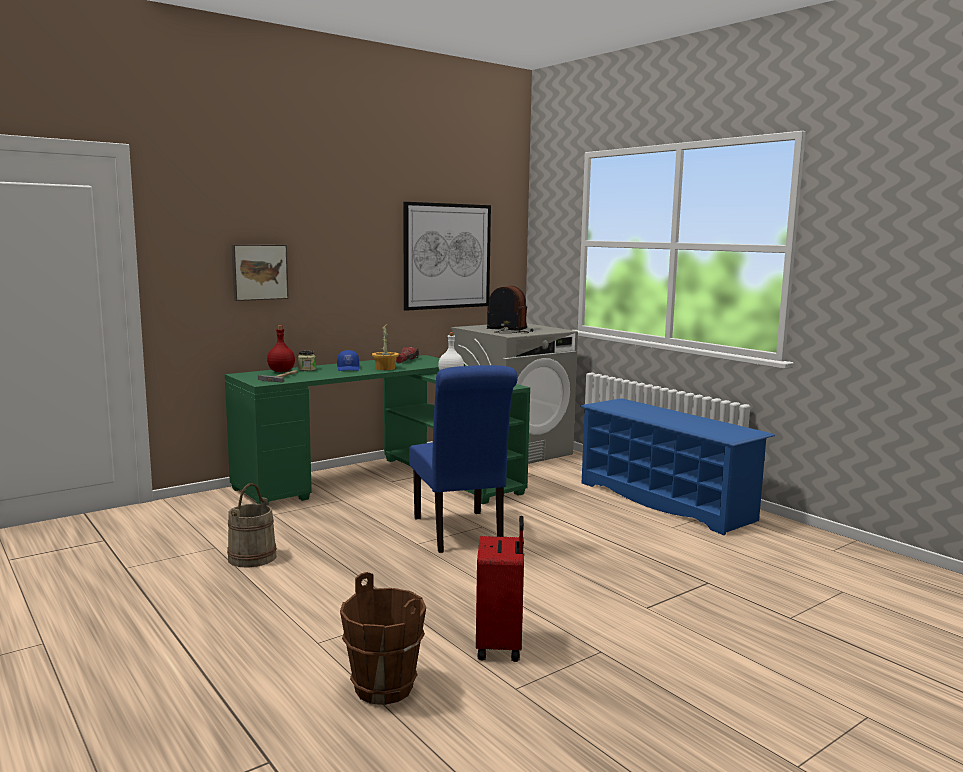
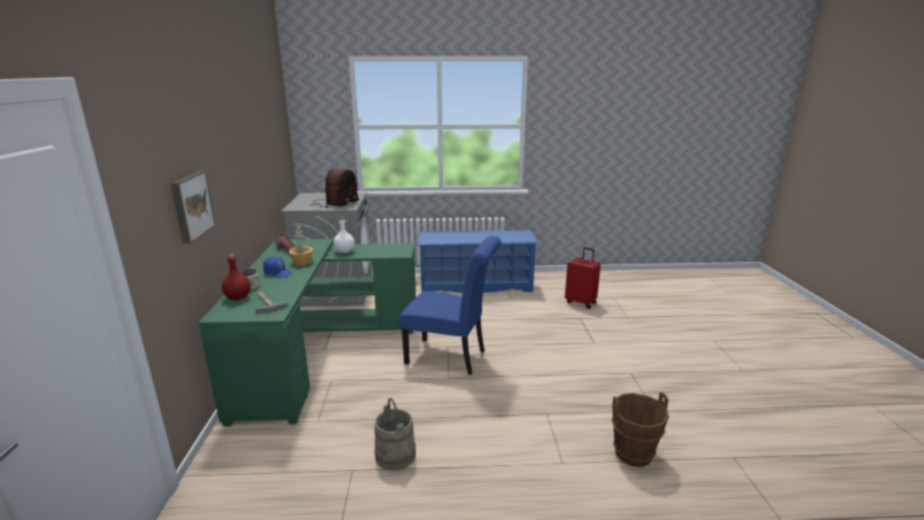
camera: 55 degrees left, 10 degrees up
picture [403,202,491,311] -> none
red suitcase [476,516,524,662] -> red suitcase moved to [565,247,601,309]
radio [487,286,534,333] -> radio turned 150 degrees clockwise [311,168,359,208]

